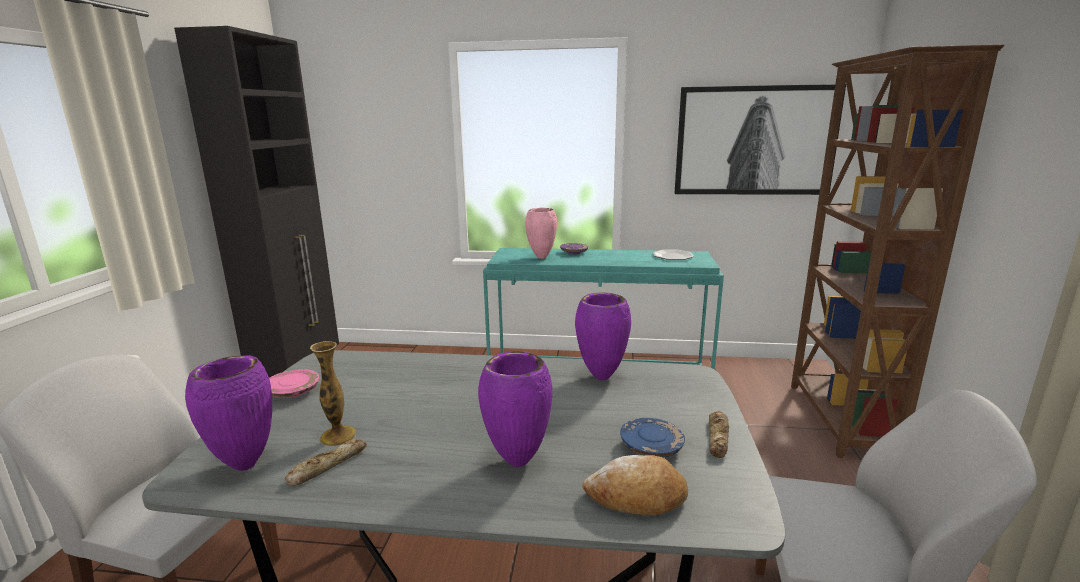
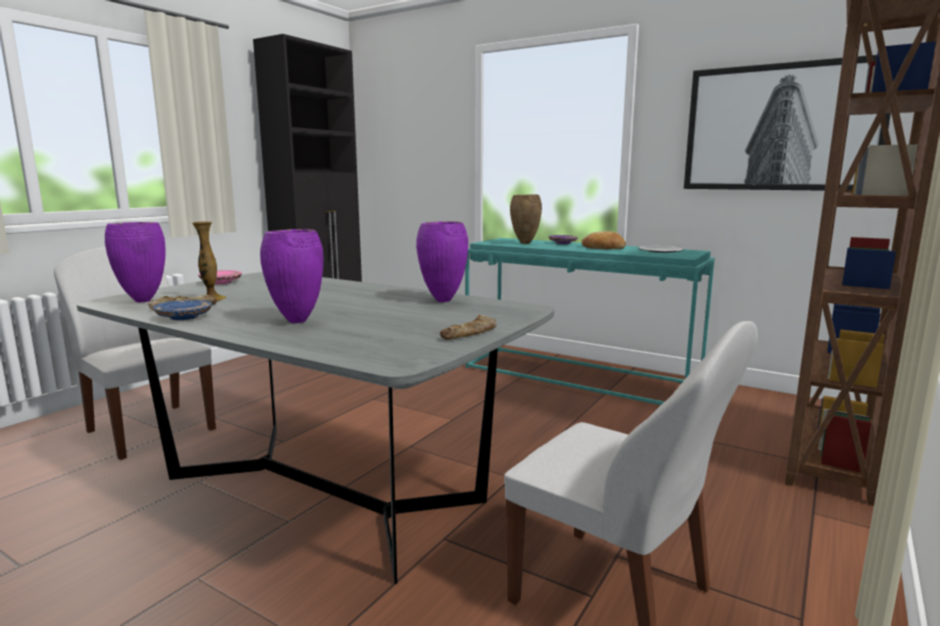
camera: 25 degrees right, 5 degrees down
pink vase [525,208,557,259] -> brown vase [510,195,542,244]
bread [582,455,688,515] -> bread moved to [582,231,626,249]
blue plate [620,418,685,457] -> blue plate moved to [153,300,212,320]

